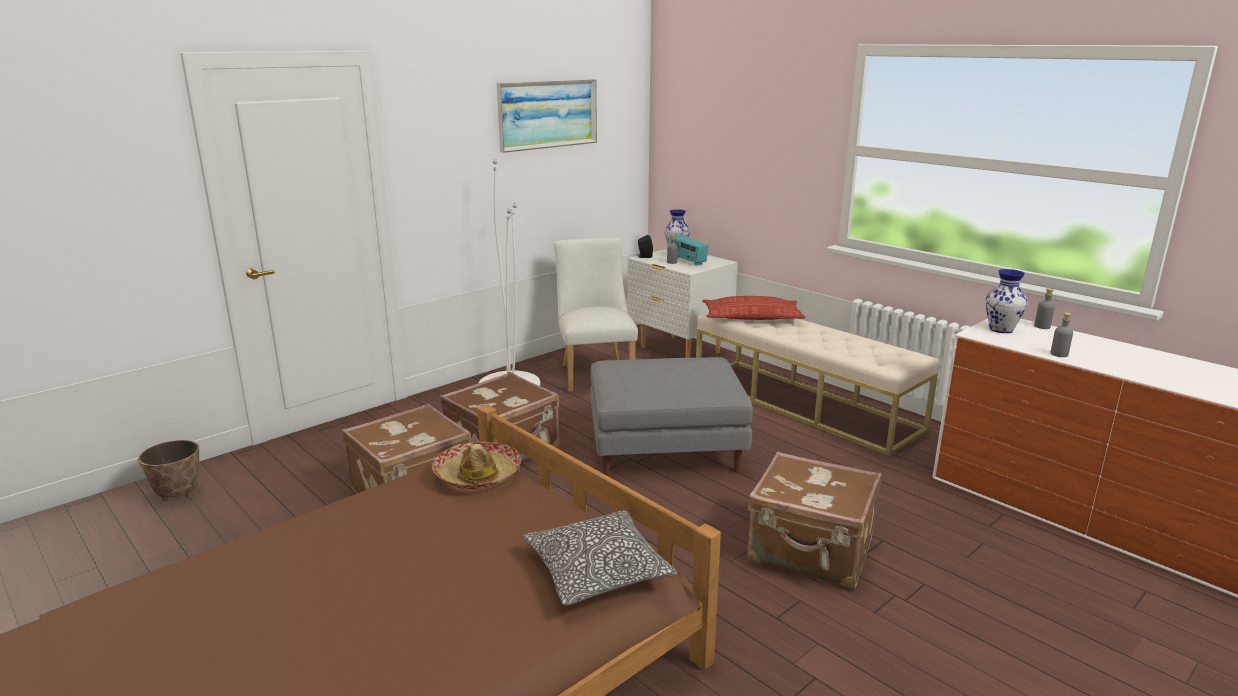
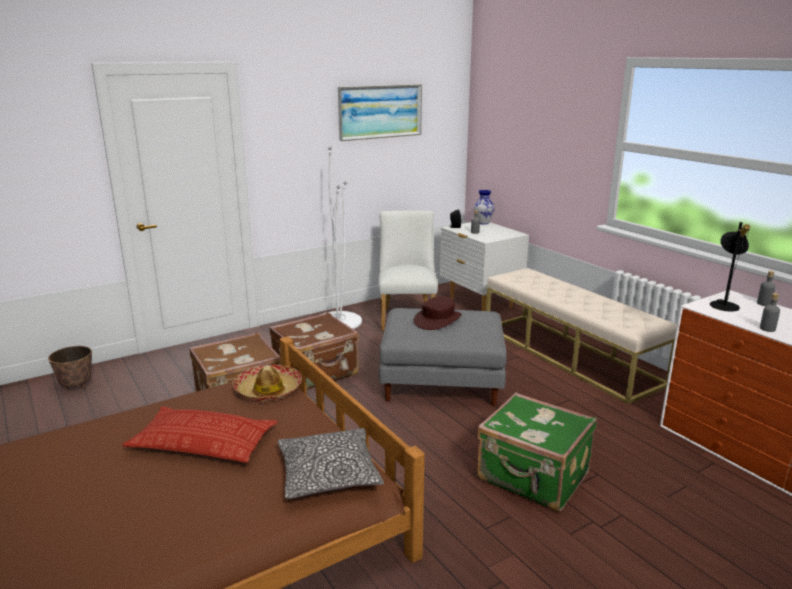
camera: 10 degrees right, 0 degrees up
radio [670,235,708,266] -> none
pillow [702,296,805,320] -> pillow moved to [122,407,278,463]
brown suitcase [747,452,881,589] -> green suitcase [477,392,597,512]
vase [986,269,1028,333] -> black table lamp [710,222,750,312]
none -> brown hat [414,296,462,330]

